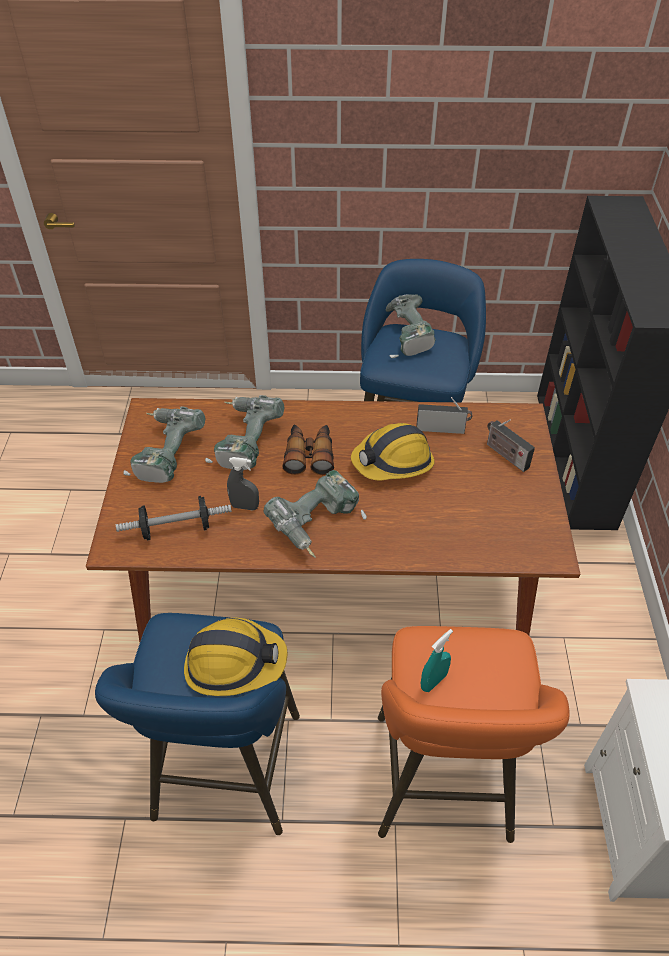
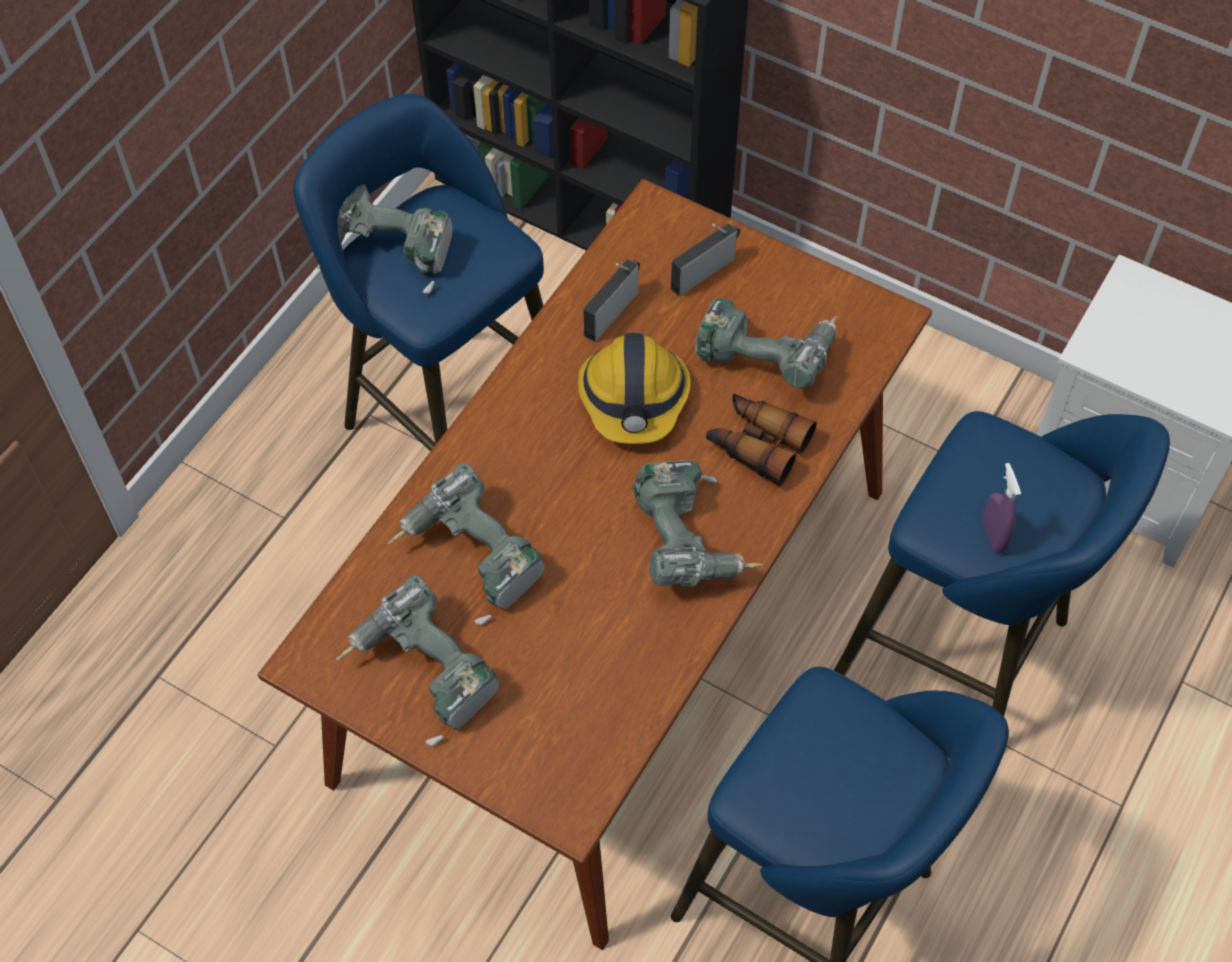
camera: 60 degrees left, 10 degrees up
dumbbell [116,496,232,541] -> none
hard hat [184,617,287,696] -> none
grey spray bottle [227,457,259,510] -> none
binoculars [282,424,334,475] -> binoculars moved to [706,394,817,487]
orange stool [378,626,570,843] -> blue stool [834,411,1170,717]
turquoise spray bottle [421,629,453,692] -> purple spray bottle [982,463,1021,553]
radio [487,420,535,472] -> radio turned 150 degrees clockwise [671,223,740,297]
none -> power drill [695,298,836,388]

